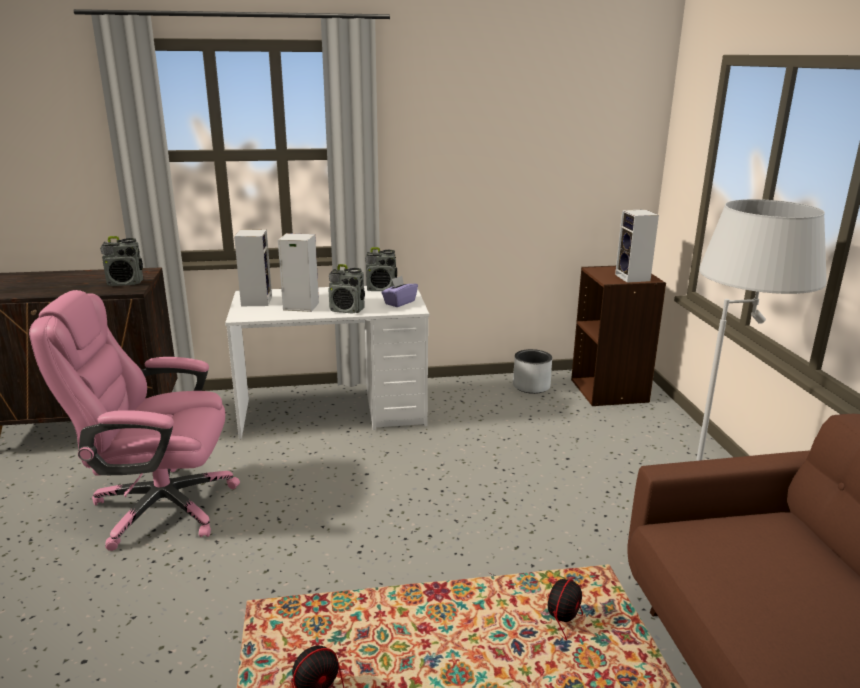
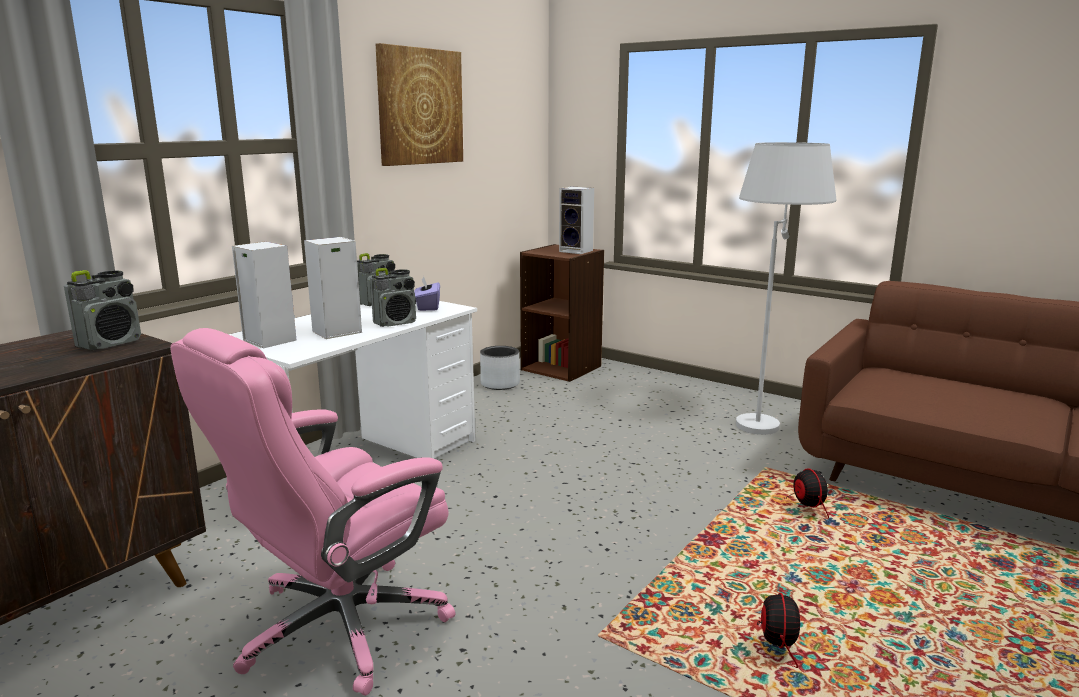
camera: 45 degrees left, 5 degrees down
none -> picture [376,43,463,166]

